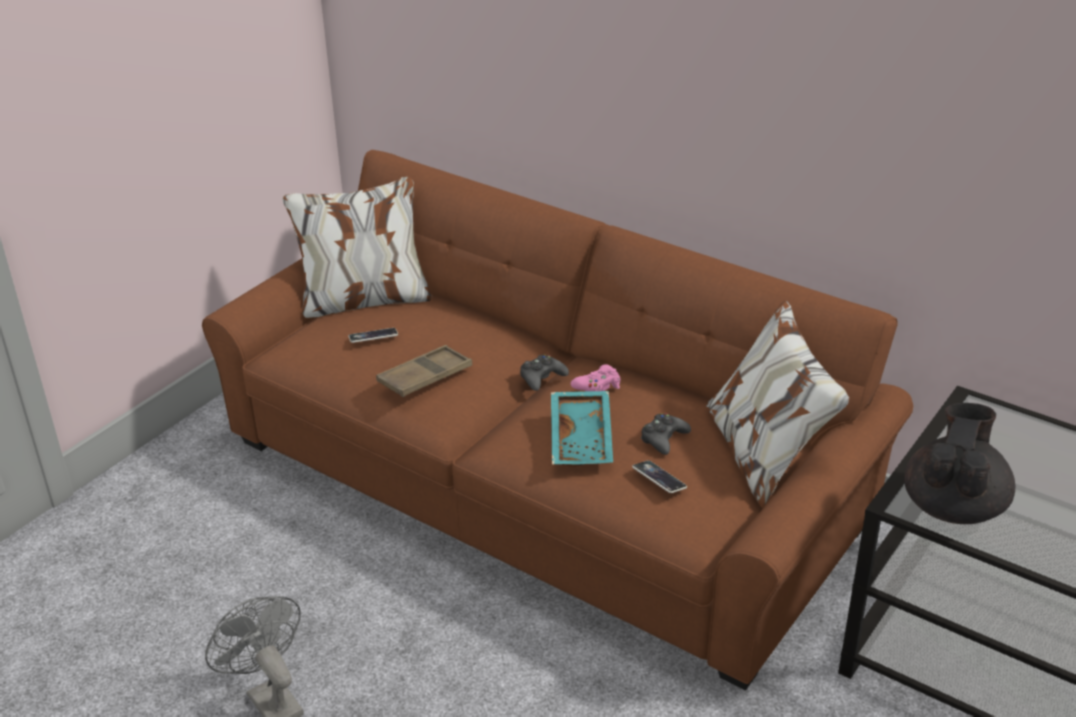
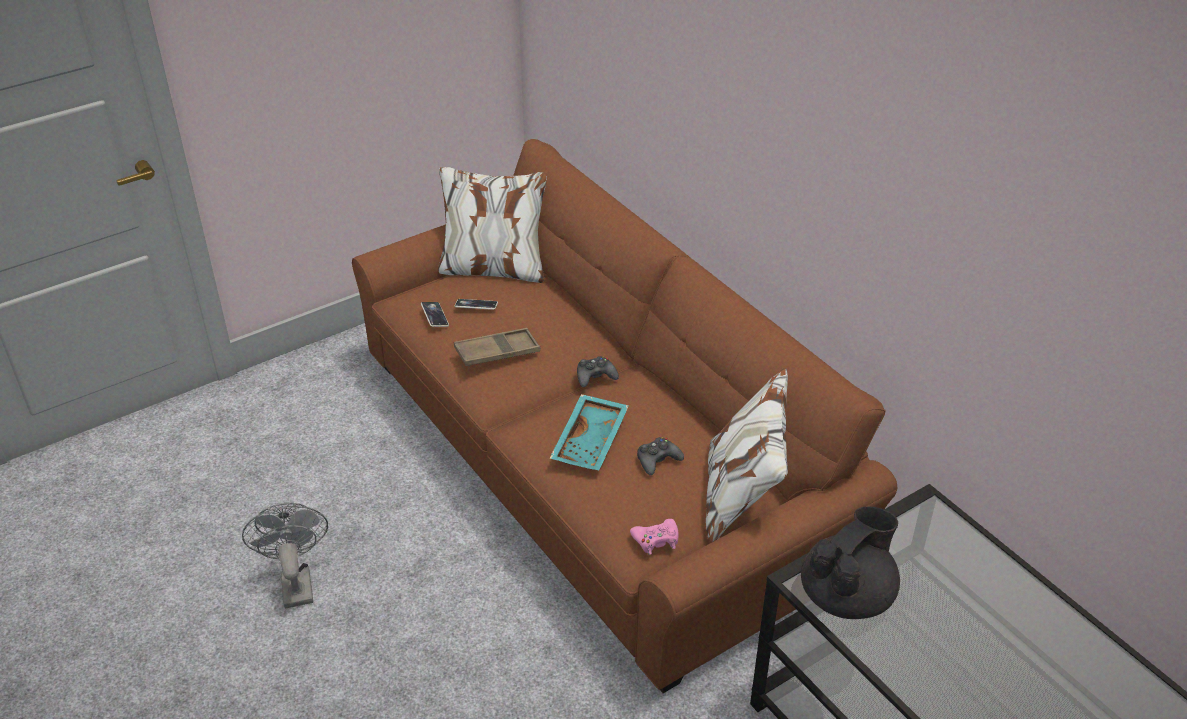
camera: 20 degrees right, 5 degrees up
pink game controller [571,364,620,391] -> pink game controller moved to [630,519,679,555]
phone [632,460,687,493] -> phone moved to [421,302,449,327]

